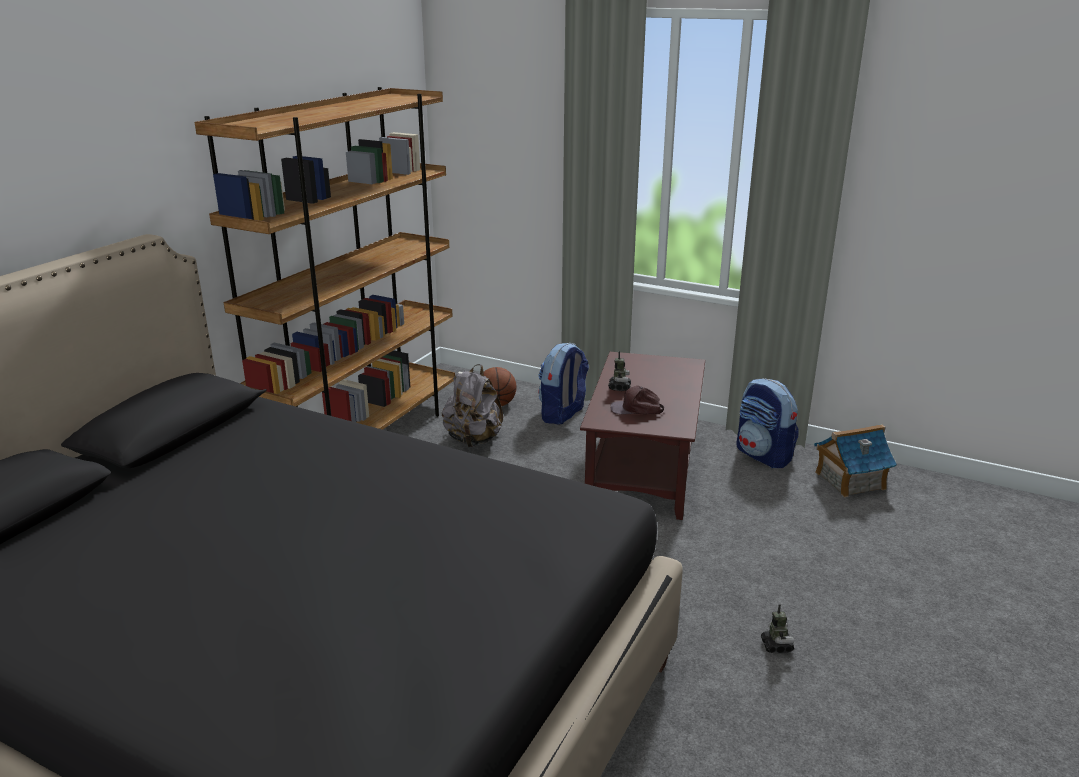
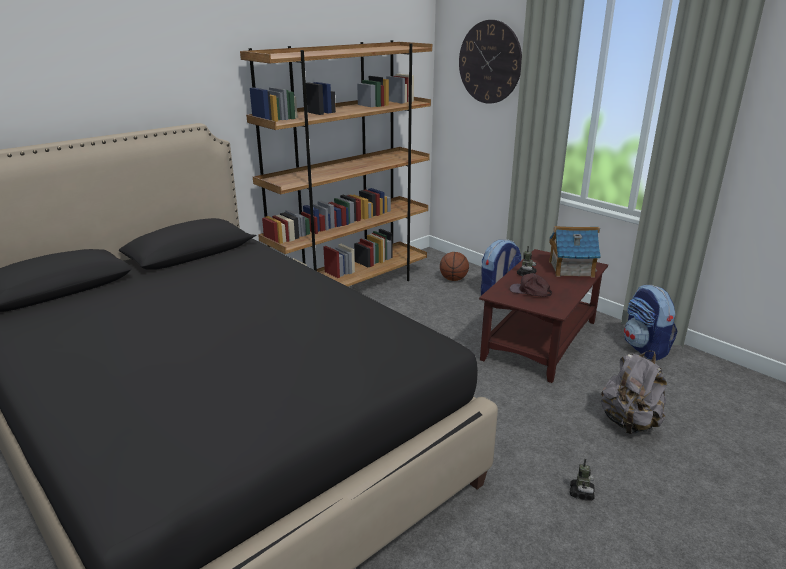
camera: 20 degrees right, 0 degrees up
grey backpack [442,364,503,447] -> grey backpack moved to [601,351,667,435]
toy house [814,424,897,497] -> toy house moved to [549,226,601,277]
none -> wall clock [459,20,522,104]

